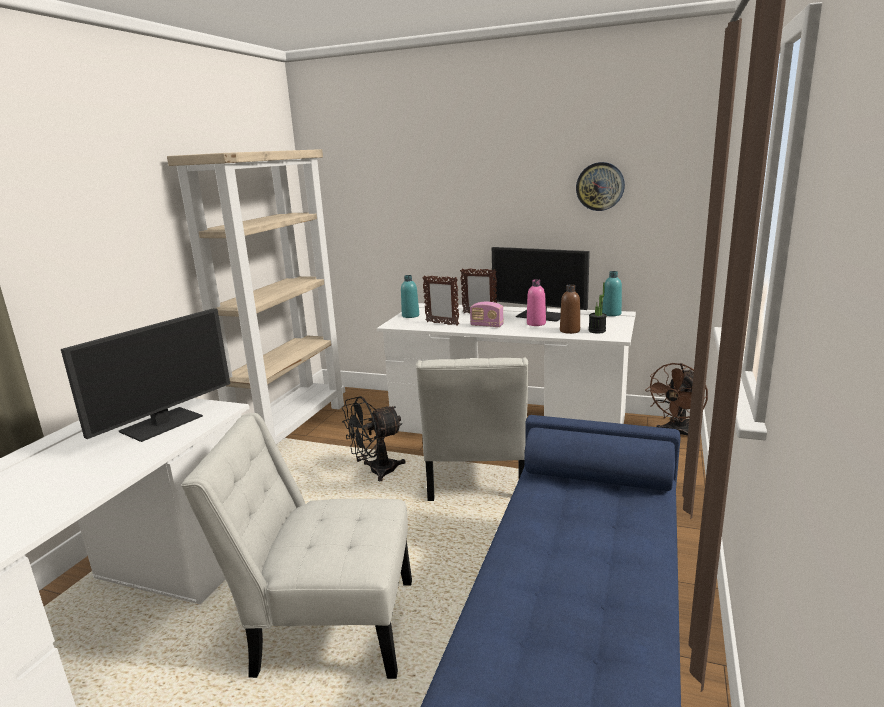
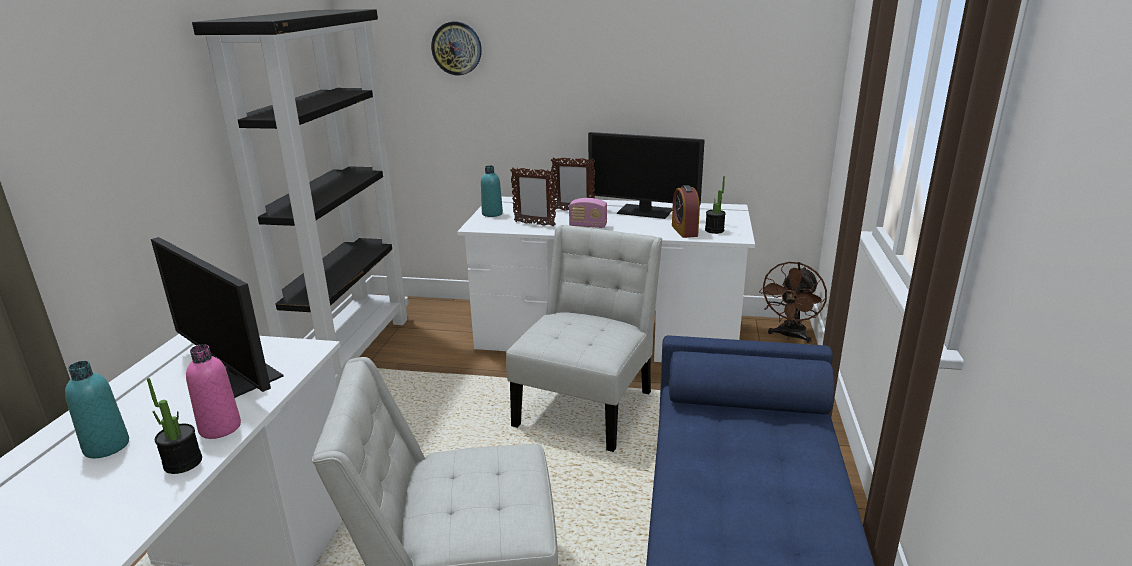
camera: 10 degrees left, 5 degrees up
monitor [61,308,230,442] -> monitor turned 105 degrees clockwise [151,237,284,398]
beige bookcase [167,149,345,444] -> black bookcase [192,9,409,388]
black fan [342,396,406,482] -> none
white chair [416,357,528,501] -> white chair turned 150 degrees counterclockwise [506,225,663,452]
pink bottle [527,279,546,326] -> pink bottle moved to [186,344,241,439]
brown bottle [560,284,580,334] -> alarm clock [672,185,700,238]
wall clock [576,162,625,211] -> wall clock moved to [431,22,482,75]
turquoise bottle [602,271,622,316] -> turquoise bottle moved to [65,361,129,458]
none -> potted plant [147,378,202,474]

